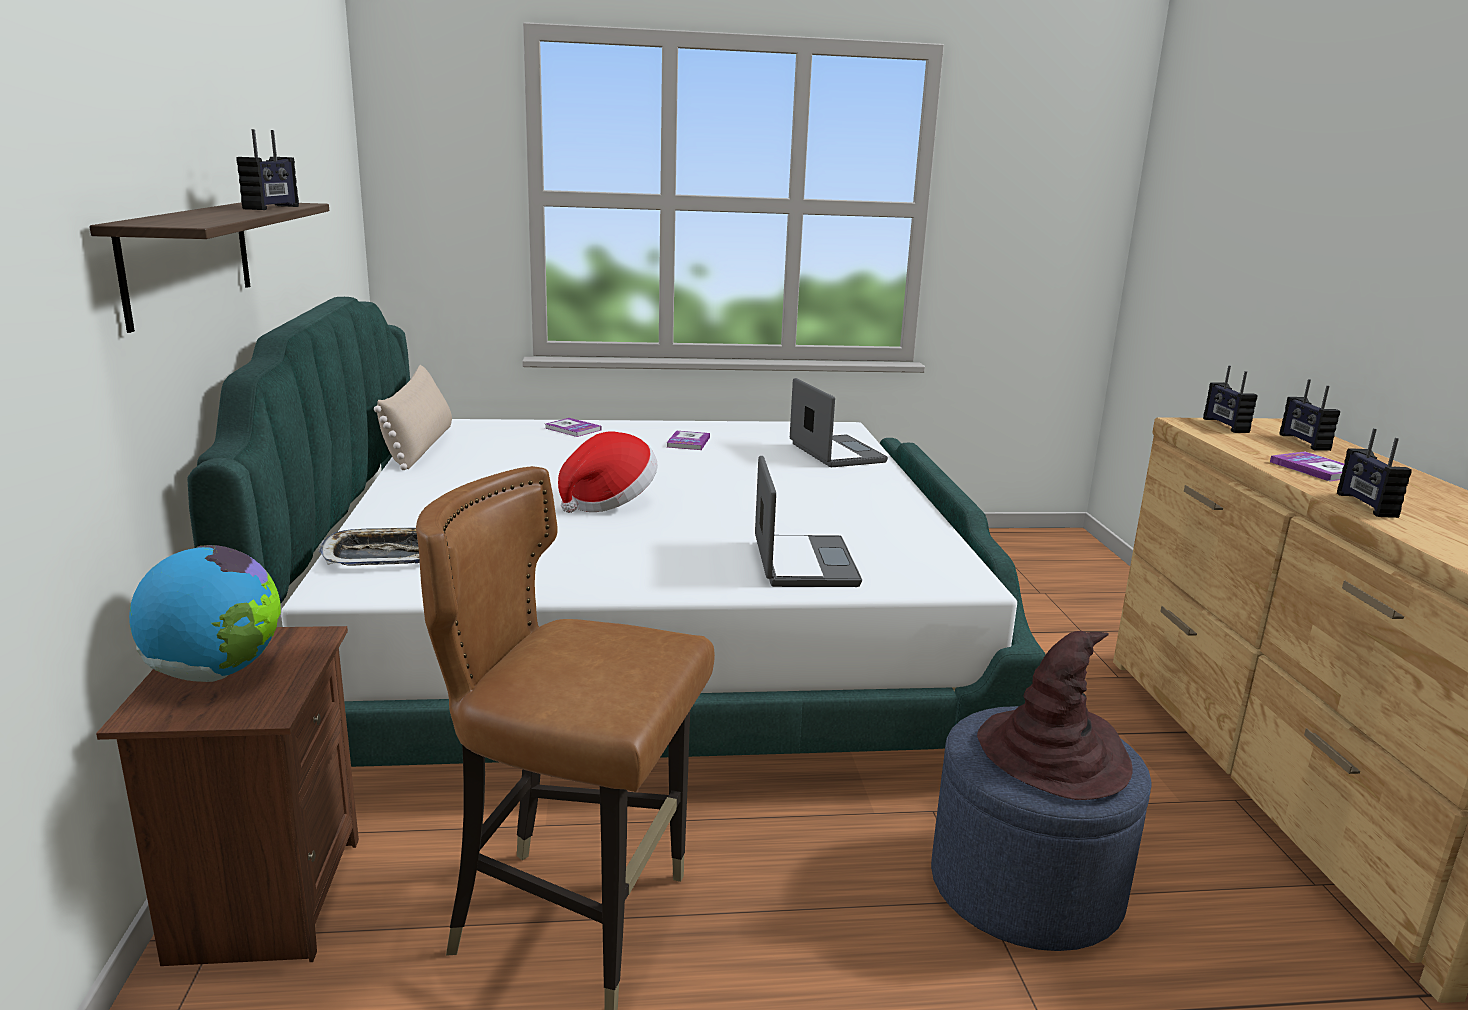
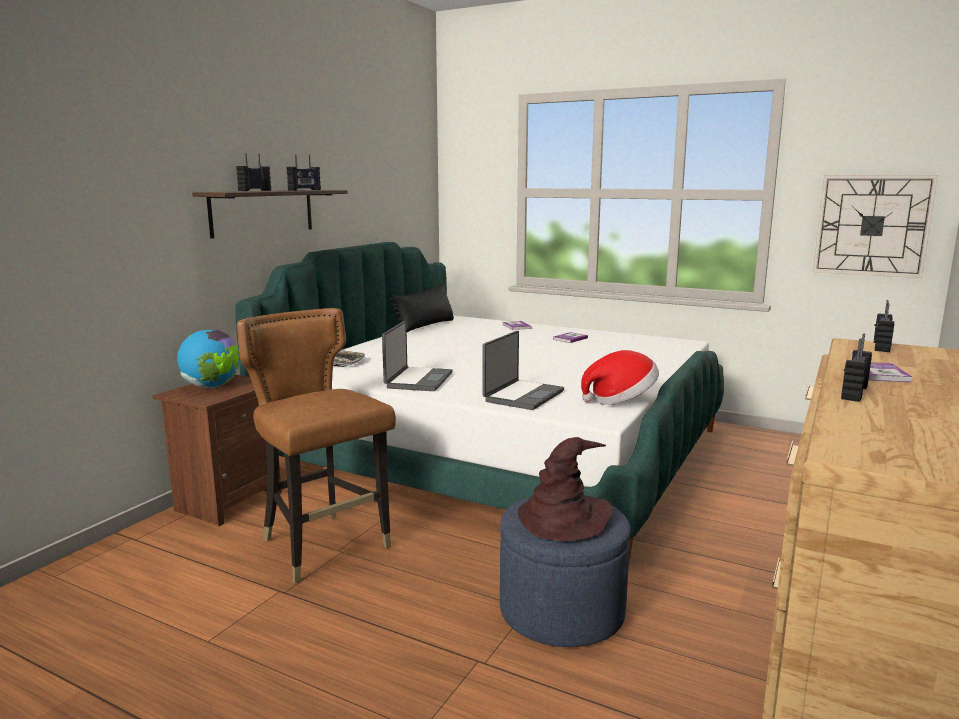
camera: 35 degrees right, 5 degrees down
beige pillow [374,365,452,470] -> black pillow [390,283,454,332]
hat [558,431,658,513] -> hat moved to [581,350,659,405]
laptop [790,378,888,467] -> laptop moved to [382,321,453,391]
radio [1279,379,1340,451] -> radio moved to [236,153,271,191]
none -> wall clock [813,175,938,278]

